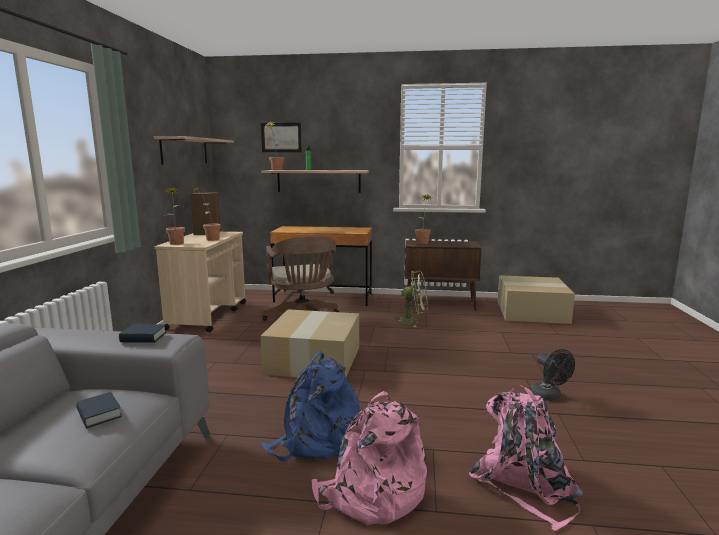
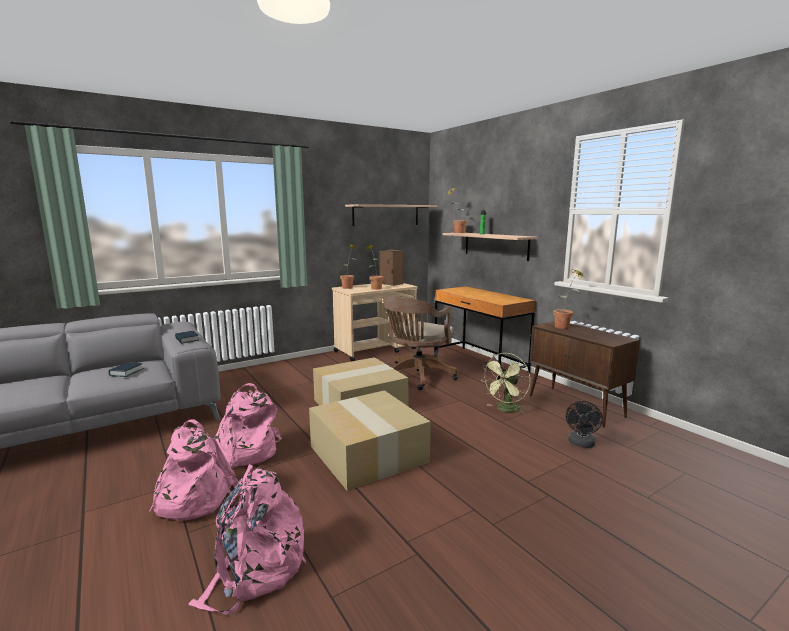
camera: 50 degrees right, 0 degrees up
picture [261,123,302,152] -> none
blue backpack [261,351,360,461] -> pink backpack [212,383,282,467]
green fan [393,270,428,327] -> green fan turned 75 degrees clockwise [483,353,530,414]
cardboard box [497,275,575,324] -> cardboard box moved to [309,390,431,491]
black fan [531,349,575,401] -> black fan moved to [566,401,603,448]

